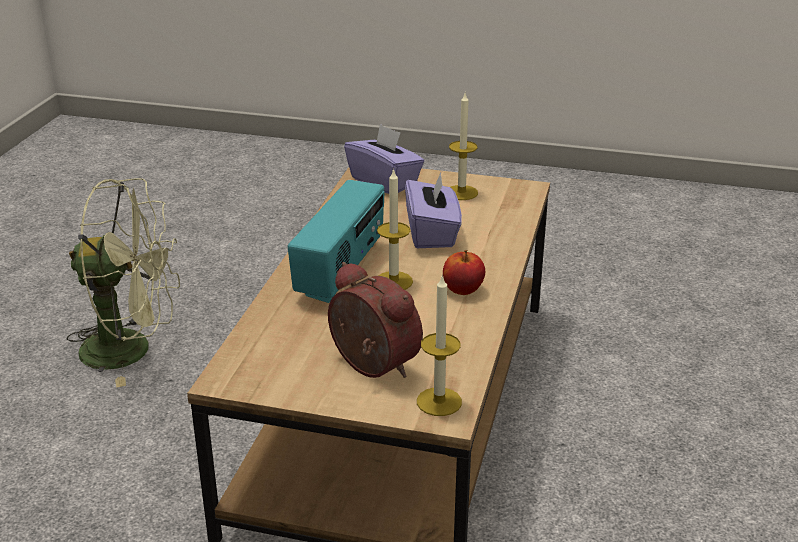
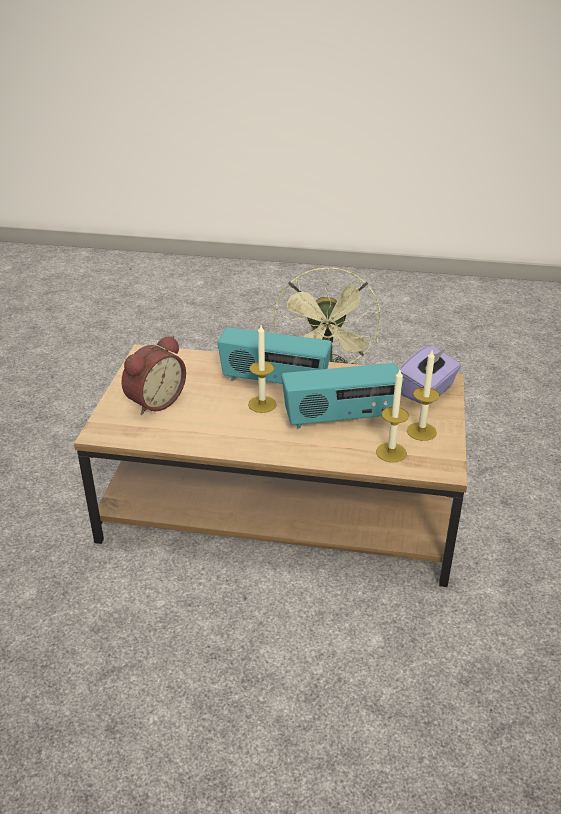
camera: 85 degrees right, 5 degrees up
purple tissue box [405,173,462,248] -> radio [281,363,404,429]
candle [417,274,462,416] -> candle moved to [376,370,409,463]
apple [443,250,485,295] -> none

